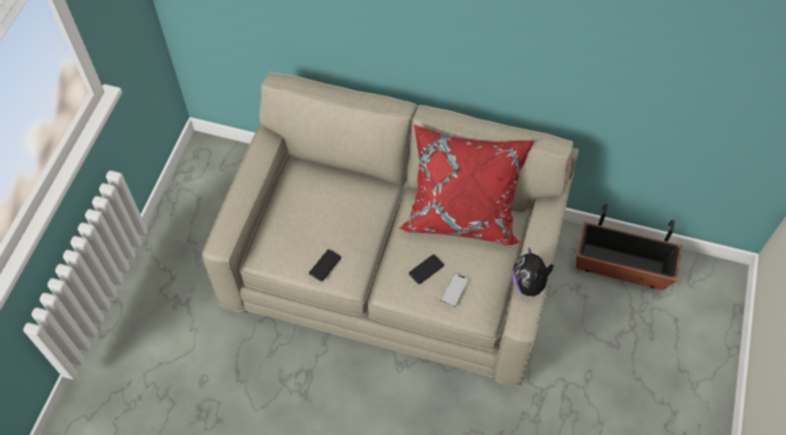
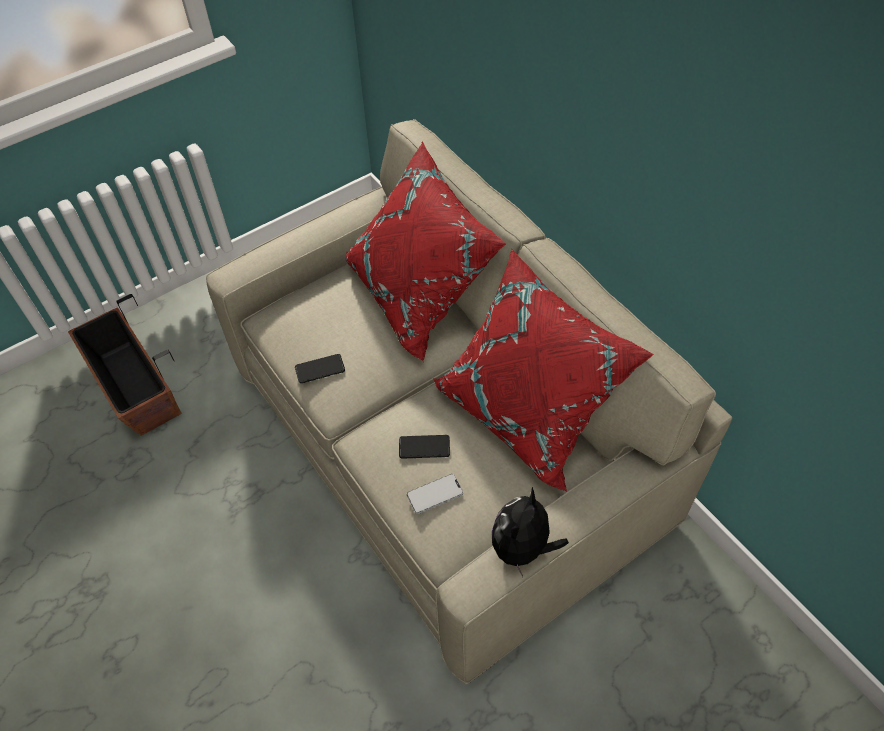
camera: 40 degrees right, 5 degrees down
planter [576,204,682,290] -> planter moved to [68,294,182,435]
none -> red pillow [346,141,506,362]

